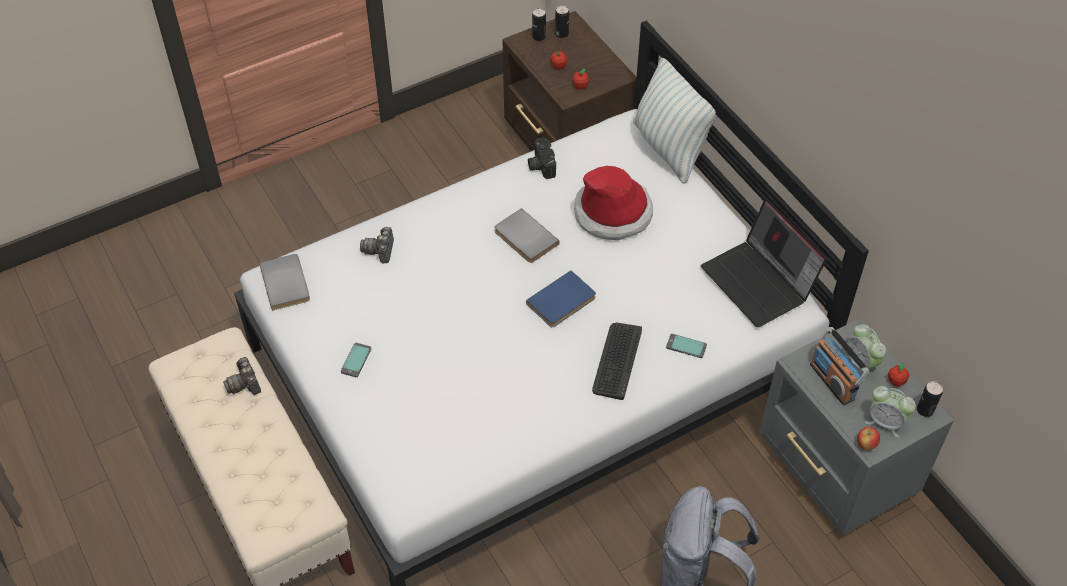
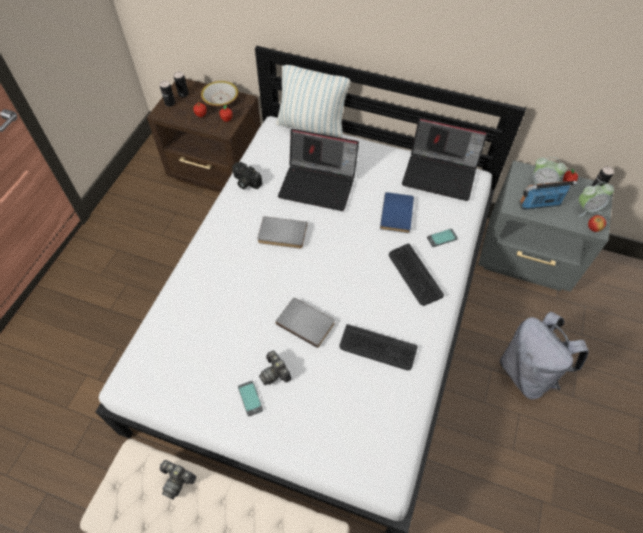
camera: 40 degrees left, 5 degrees up
grey book [260,254,310,311] -> grey book moved to [275,298,335,348]
camera [360,227,394,263] -> camera moved to [259,351,291,385]
blue book [526,271,596,327] -> blue book moved to [380,192,414,233]
hat [574,166,653,240] -> laptop [278,129,359,211]
radio [810,327,869,405] -> radio turned 150 degrees clockwise [519,181,577,210]
none -> bowl [201,81,238,106]
none -> keyboard [339,324,418,370]

